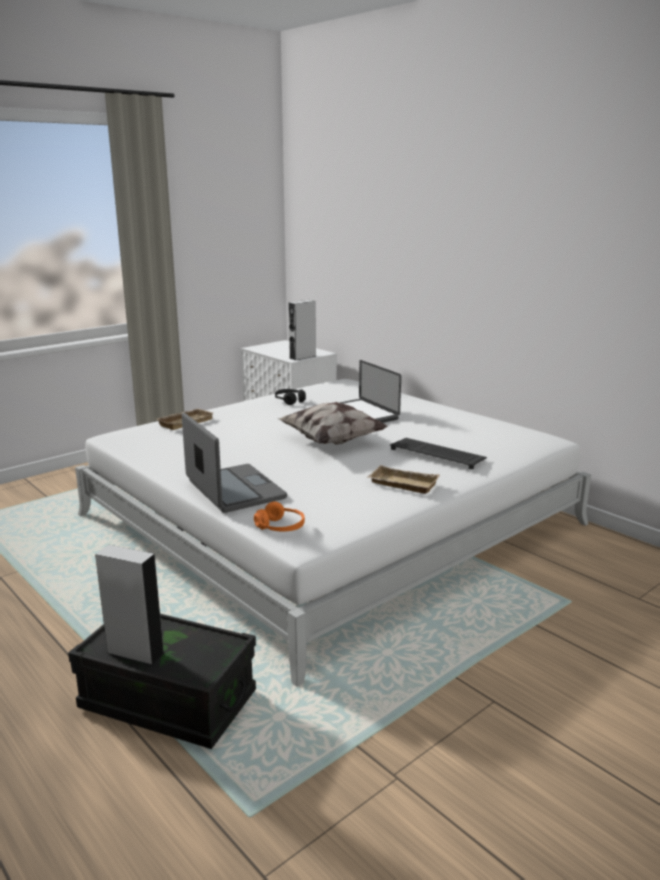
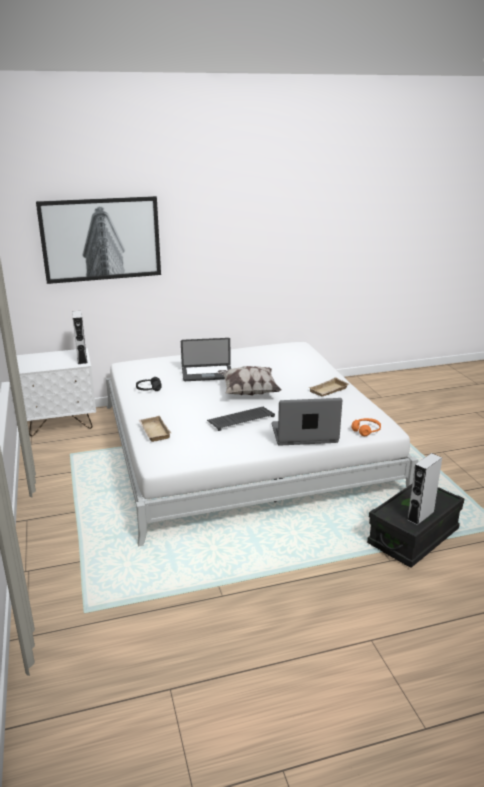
camera: 65 degrees left, 5 degrees up
keyboard [390,438,487,470] -> keyboard moved to [207,407,275,431]
none -> picture [36,196,161,284]

